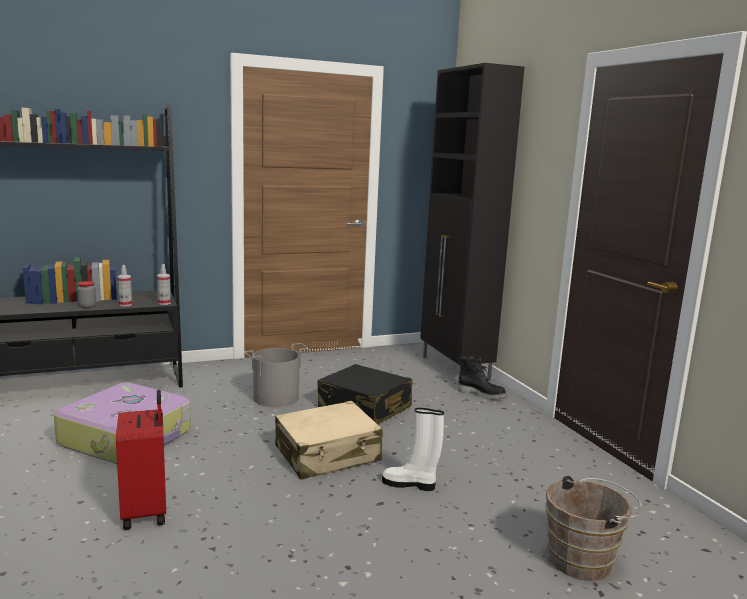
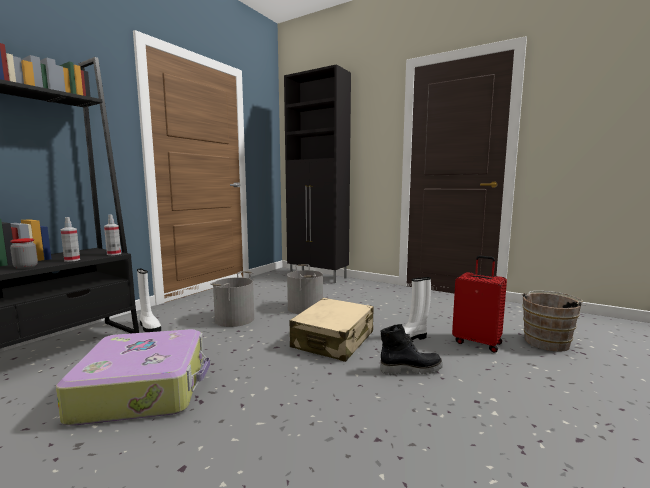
camera: 35 degrees left, 5 degrees down
red suitcase [116,390,166,530] -> red suitcase moved to [452,255,507,353]
black suitcase [318,364,413,425] -> grey bucket [287,264,323,314]
black boot [458,356,507,400] -> black boot moved to [380,324,443,375]
none -> white boot [137,269,161,332]

